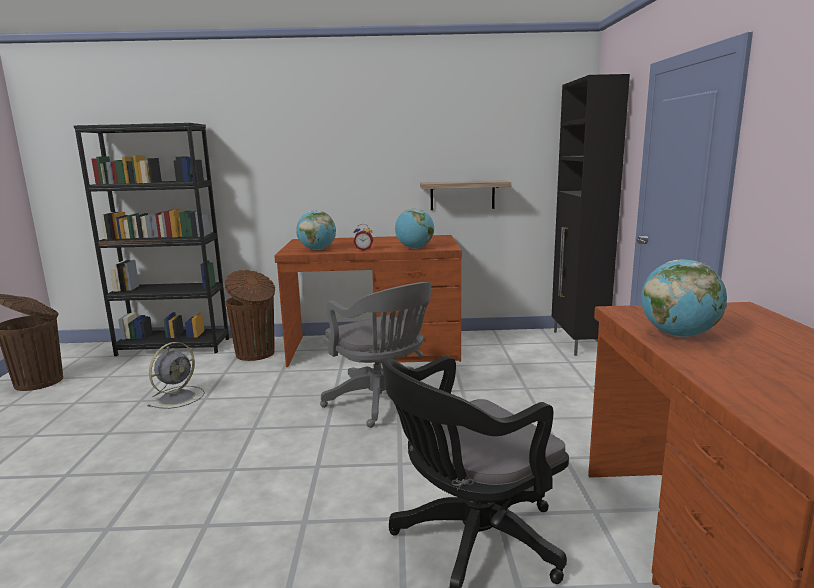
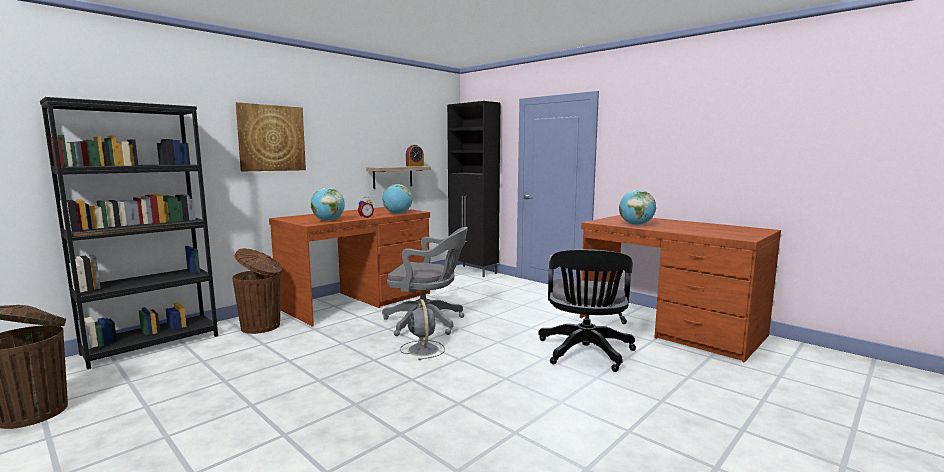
camera: 45 degrees left, 5 degrees down
grey fan [147,342,205,409] -> grey fan moved to [400,299,445,360]
none -> picture [236,102,306,171]
none -> alarm clock [406,145,424,167]

